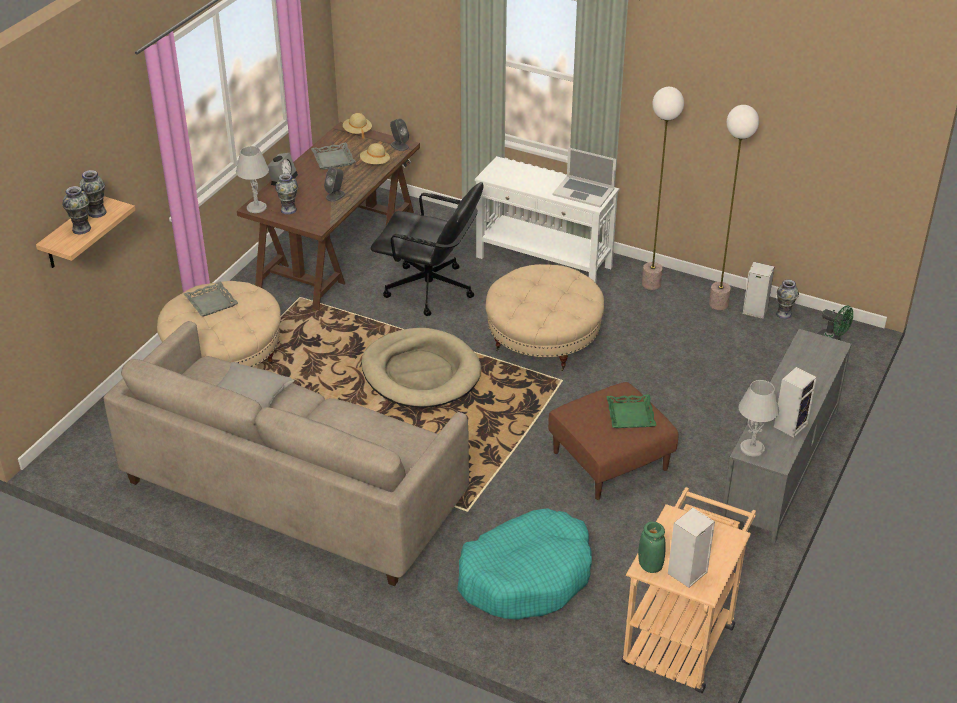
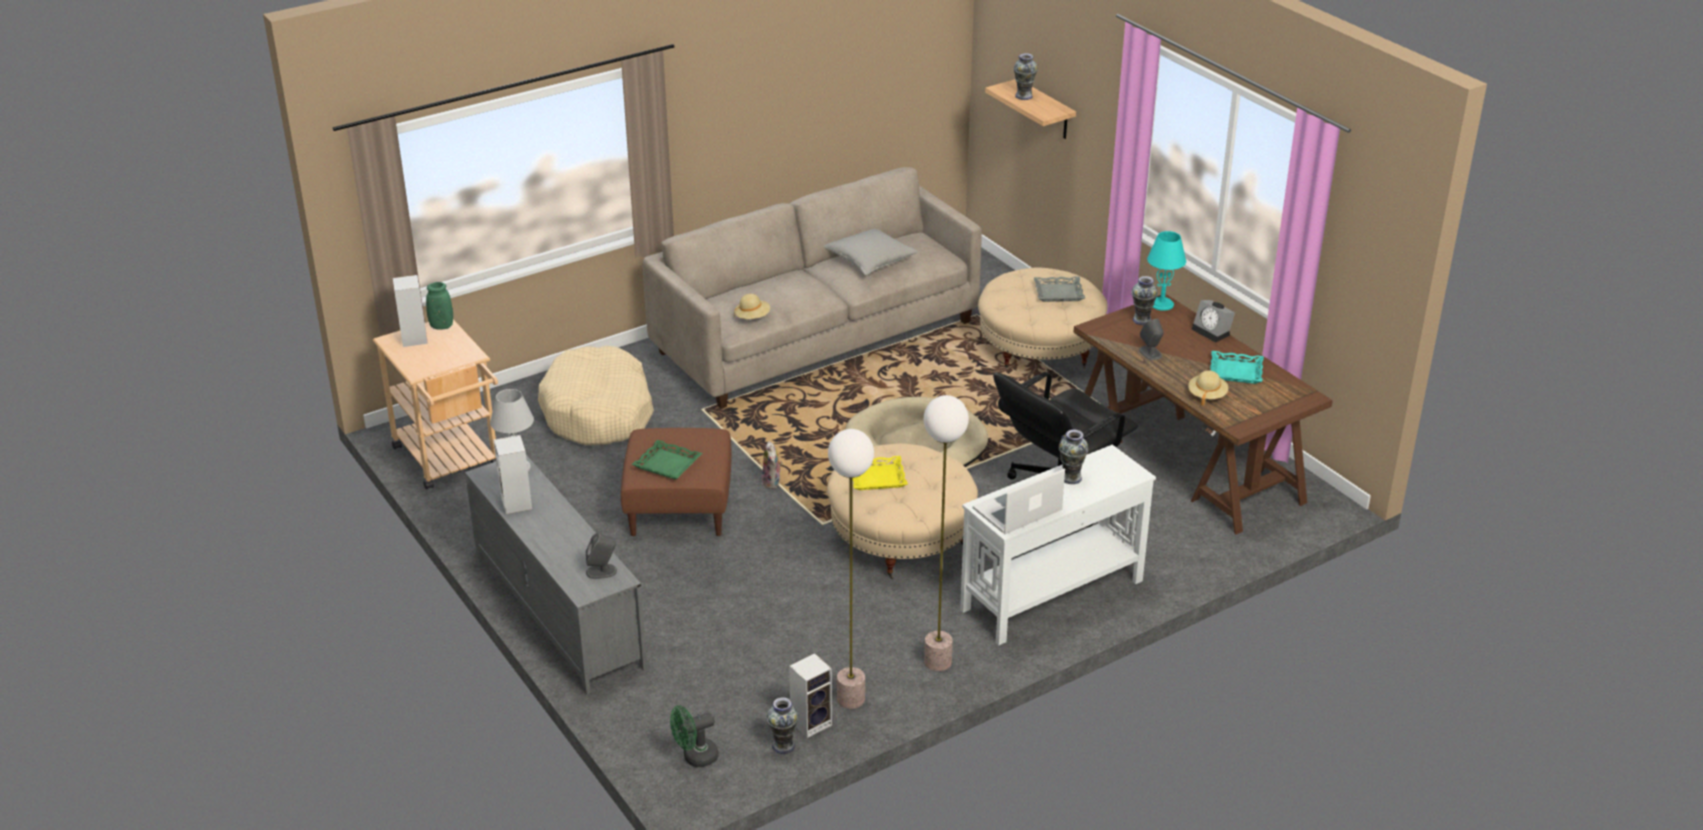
camera: 120 degrees right, 5 degrees down
vase [79,170,107,218] -> vase moved to [1058,429,1088,484]
grey table lamp [236,146,269,213] -> turquoise table lamp [1147,231,1186,311]
grey tray [311,143,356,170] -> turquoise tray [1210,351,1264,384]
beige hat [343,113,372,139] -> beige hat moved to [734,294,770,319]
grey speaker [390,119,409,151] -> grey speaker moved to [586,533,617,579]
turquoise dog bed [457,508,592,620] -> beige dog bed [538,345,654,446]
none -> plush toy [762,441,783,489]
none -> yellow tray [852,456,908,490]

